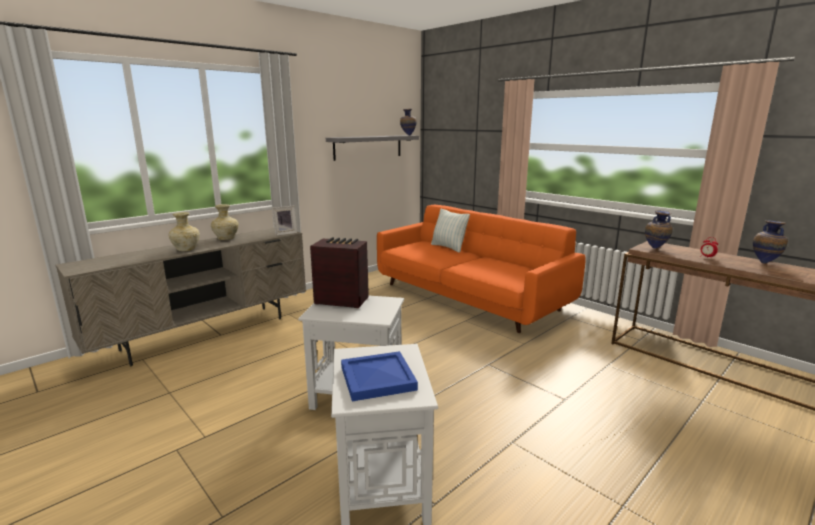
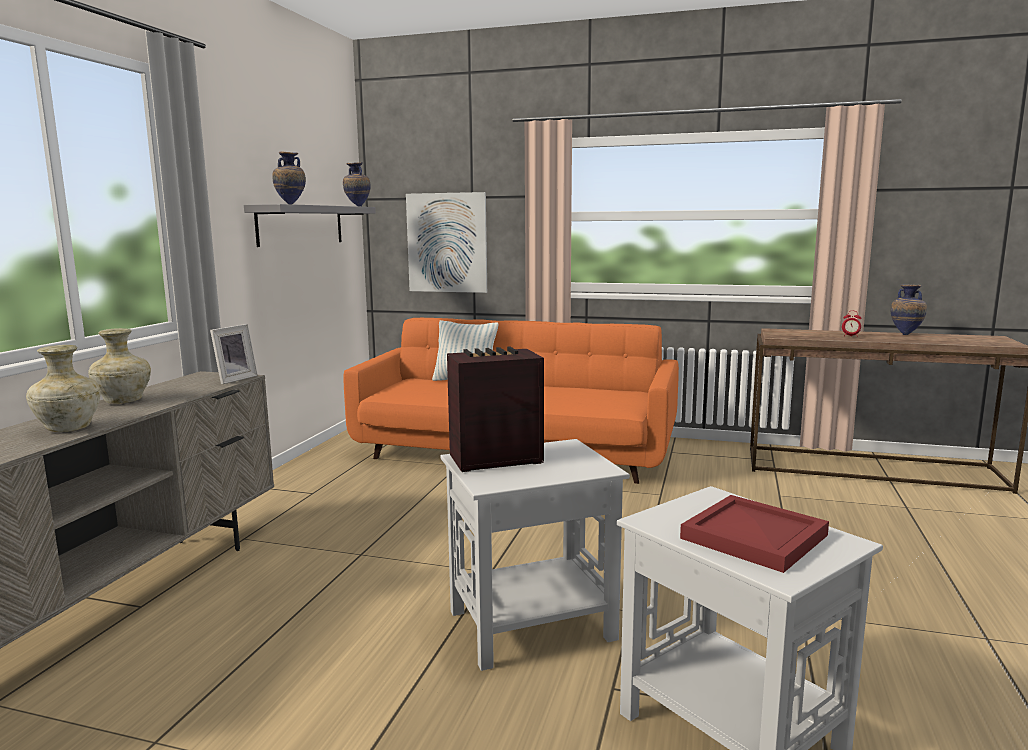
camera: 30 degrees left, 5 degrees down
blue tray [341,351,418,401] -> red tray [680,495,829,573]
vase [645,210,673,249] -> vase moved to [273,151,306,204]
none -> picture [406,192,487,293]

